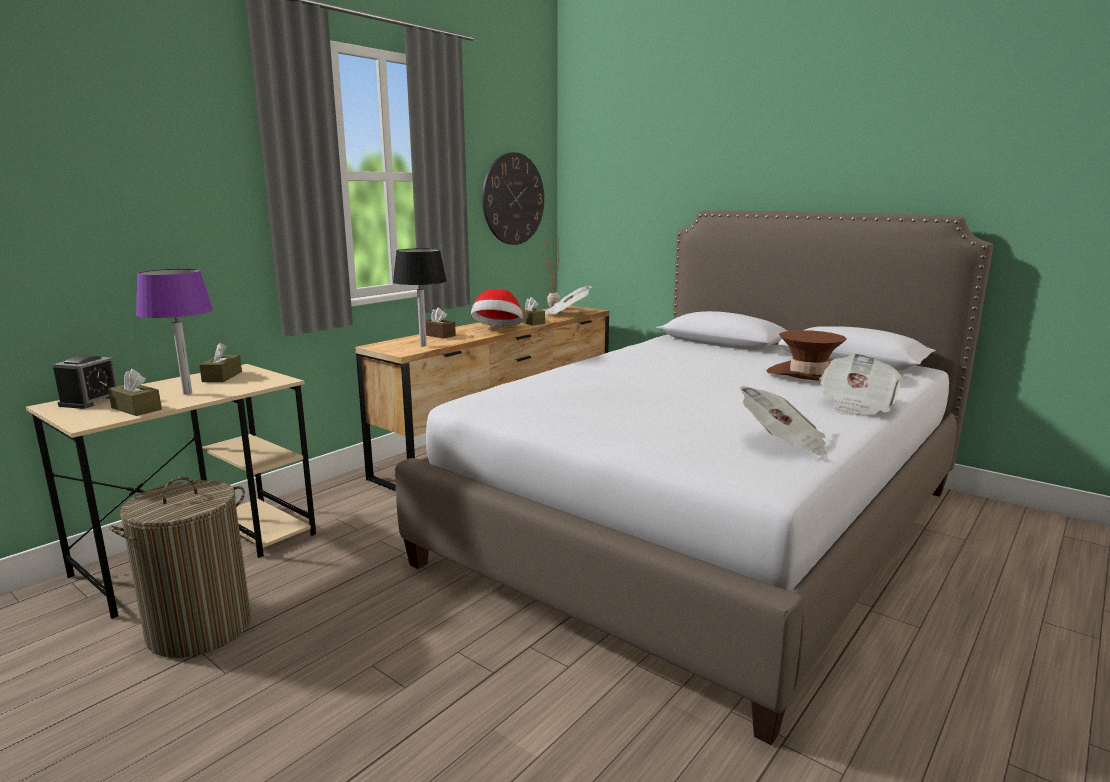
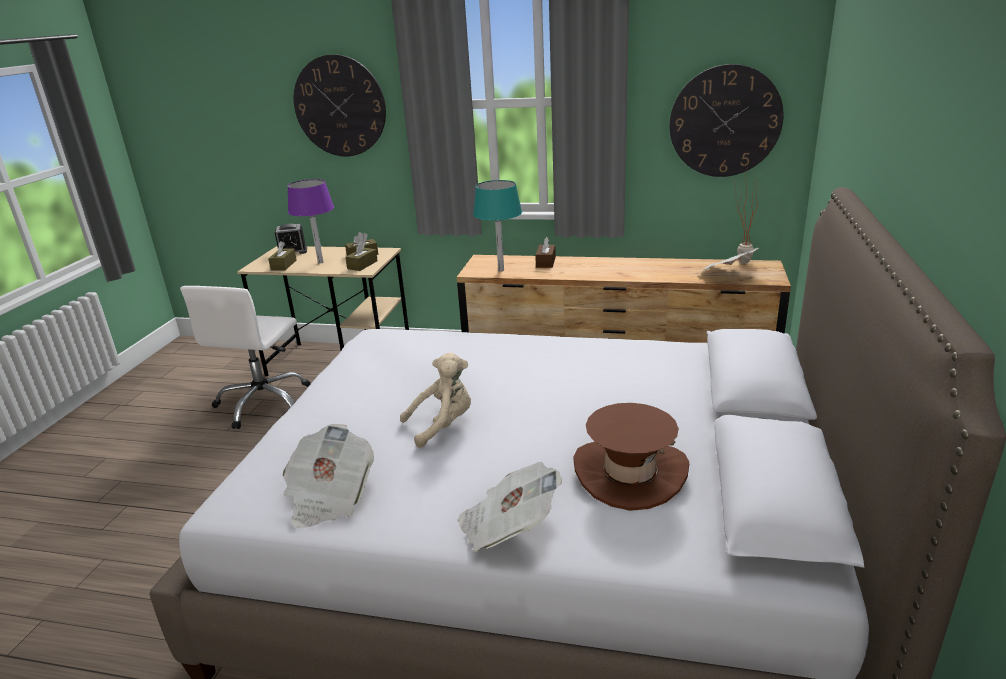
camera: 65 degrees right, 10 degrees up
laundry basket [109,476,251,658] -> white office chair [180,286,311,429]
black table lamp [393,248,447,346] -> turquoise table lamp [473,180,522,271]
hat [471,289,523,326] -> none
brown tissue box [521,297,545,326] -> brown tissue box moved to [345,241,378,271]
none -> wall clock [294,54,386,157]
none -> beige plush toy [400,352,471,448]

